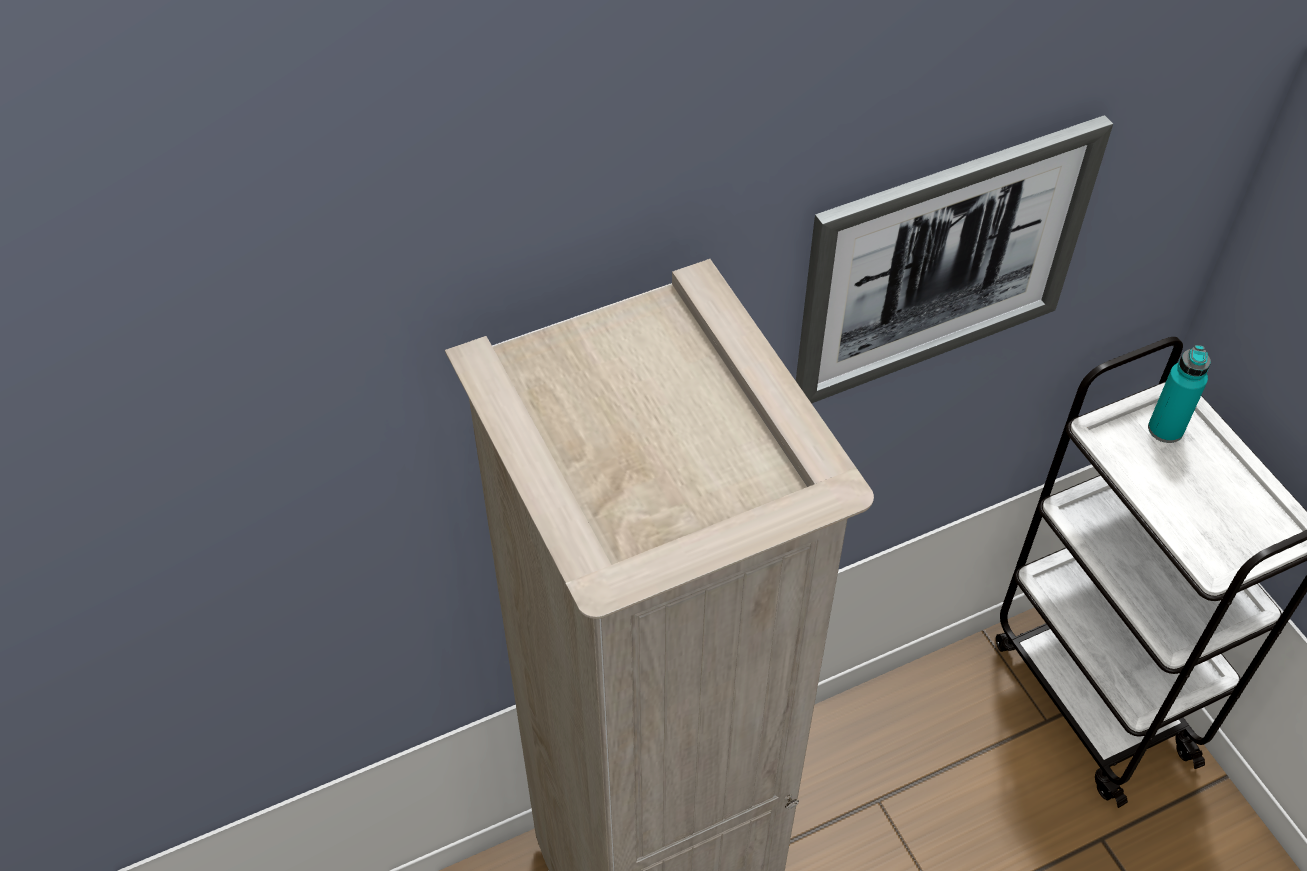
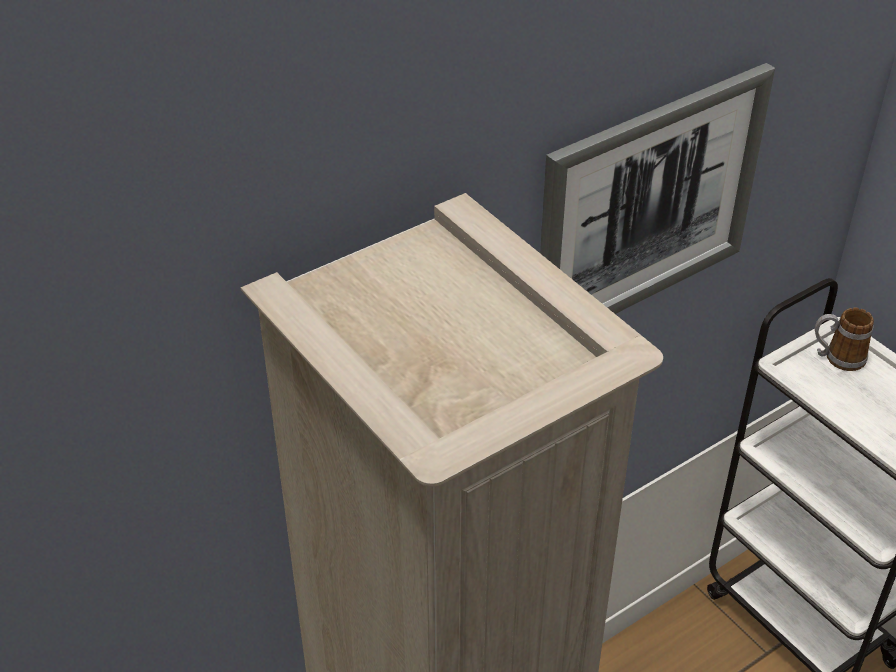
camera: 10 degrees left, 10 degrees down
turquoise bottle [1148,345,1211,443] -> mug [815,308,874,371]

